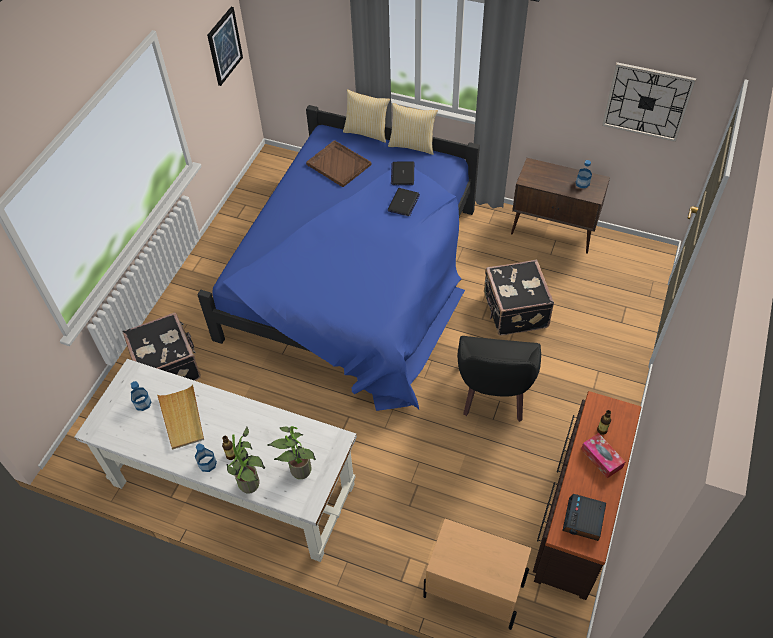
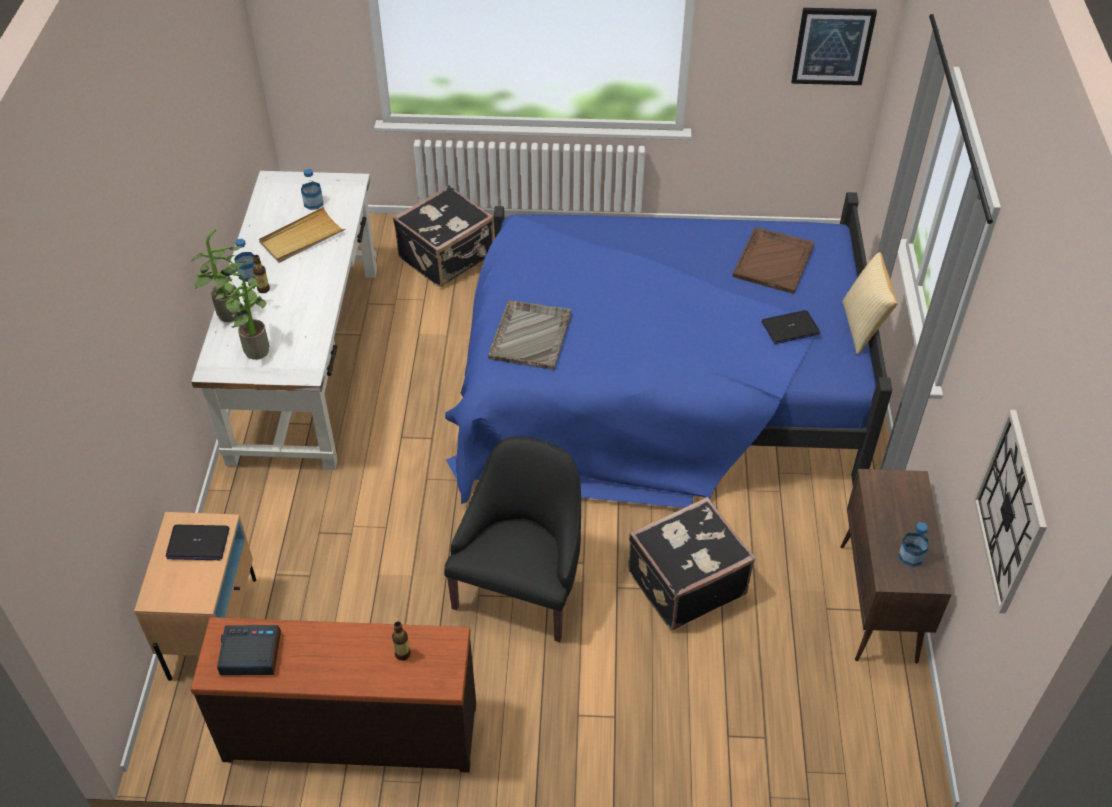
camera: 70 degrees right, 5 degrees down
pillow [343,89,390,143] -> none
laptop [387,188,420,216] -> laptop moved to [166,525,230,560]
black armchair [458,336,541,422] -> black armchair turned 120 degrees clockwise [444,436,581,642]
tissue box [581,433,625,478] -> none
none -> grey tray [488,300,571,370]

